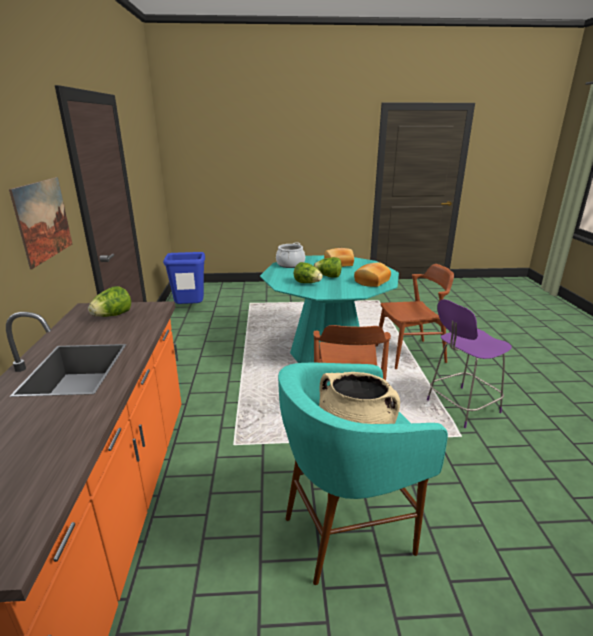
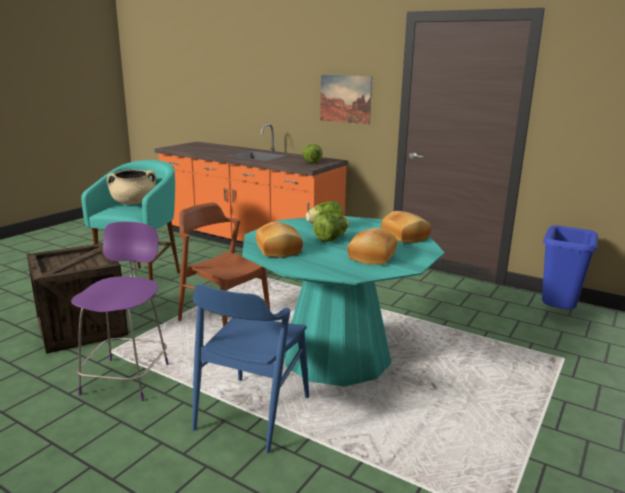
camera: 125 degrees right, 5 degrees down
cooking pot [276,242,305,268] -> bread [381,211,431,243]
brown chair [376,264,454,369] -> blue chair [192,284,309,453]
none -> crate [27,243,128,354]

